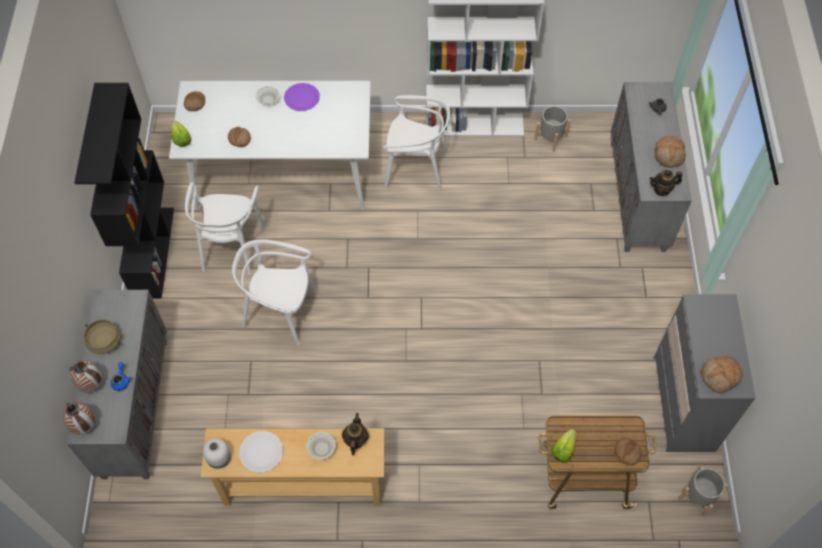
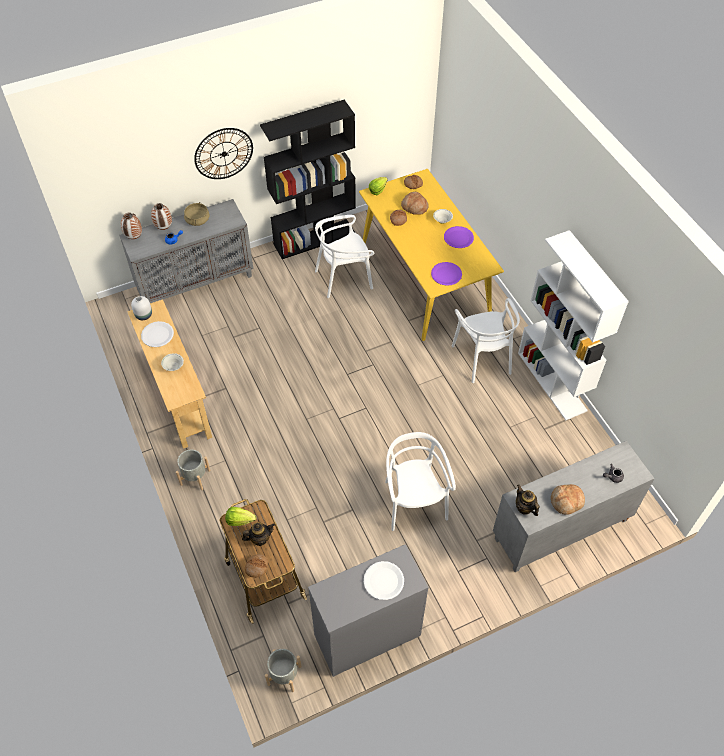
camera: 65 degrees right, 5 degrees down
white dining table [169,81,371,210] -> yellow dining table [359,169,504,341]
white chair [232,239,317,345] -> white chair moved to [385,432,456,531]
teapot [342,413,369,455] -> teapot moved to [242,522,275,546]
grey planter [534,106,571,152] -> grey planter moved to [176,449,210,490]
bread [701,356,743,393] -> bread moved to [401,192,428,215]
none -> wall clock [194,128,253,179]
none -> white plate [364,561,404,600]
none -> purple plate [431,262,462,286]

